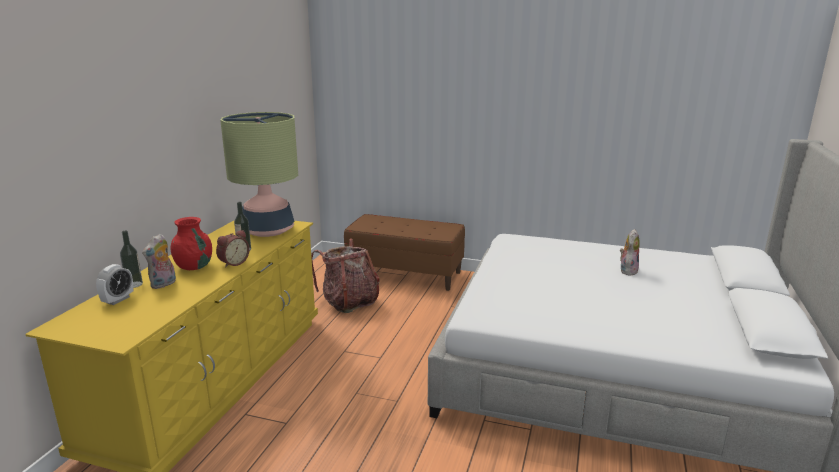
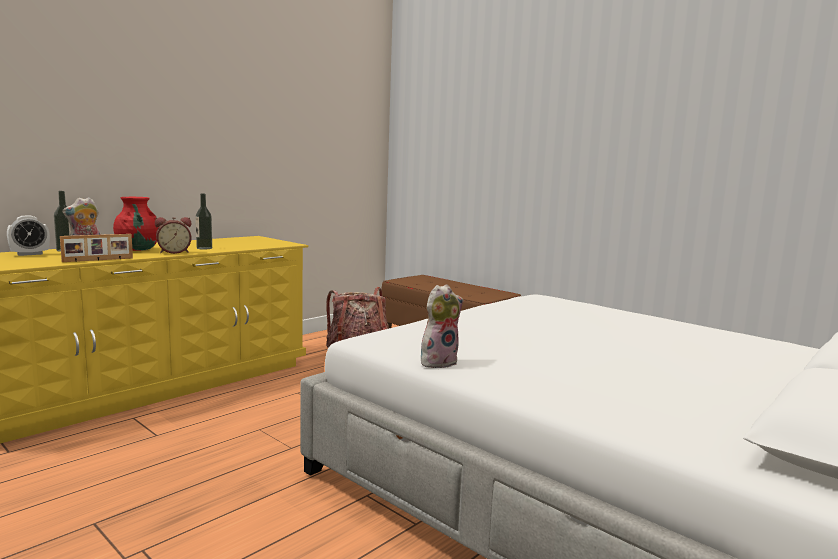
camera: 25 degrees right, 10 degrees down
table lamp [220,112,298,237] -> none
plush toy [620,229,640,275] -> plush toy moved to [421,284,463,368]
none -> picture frame [60,234,133,262]

